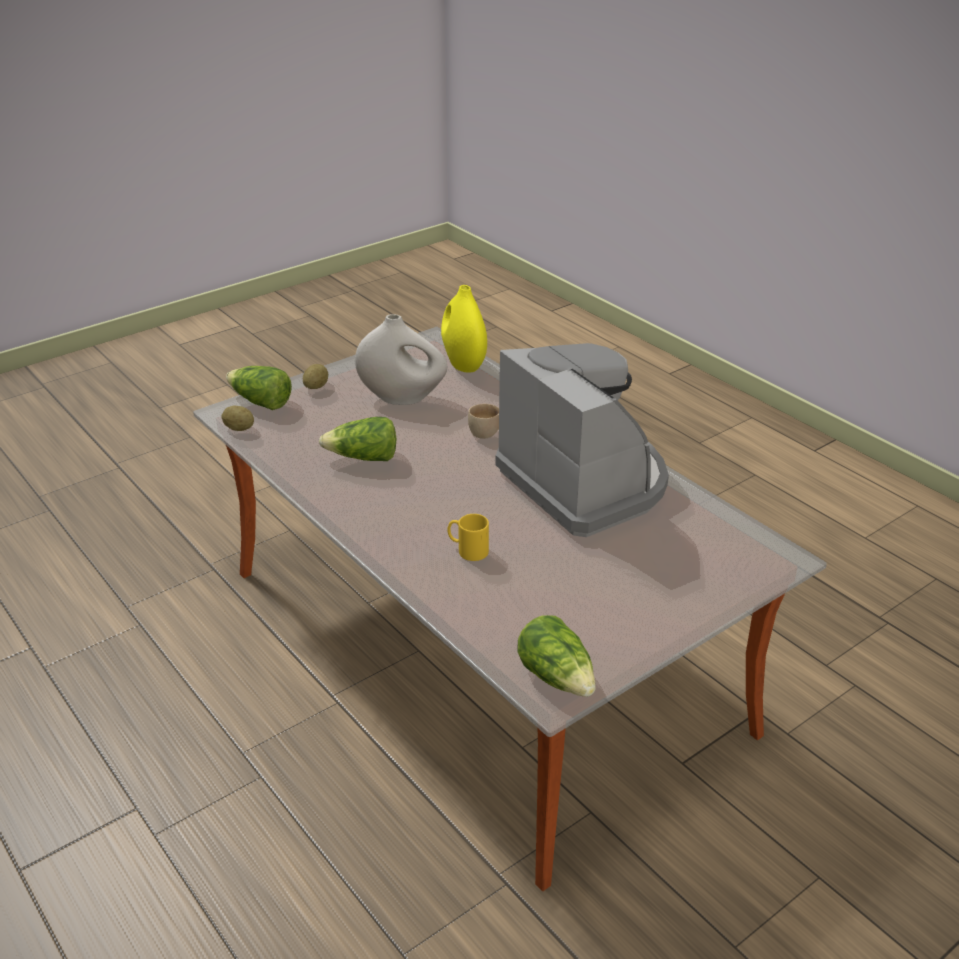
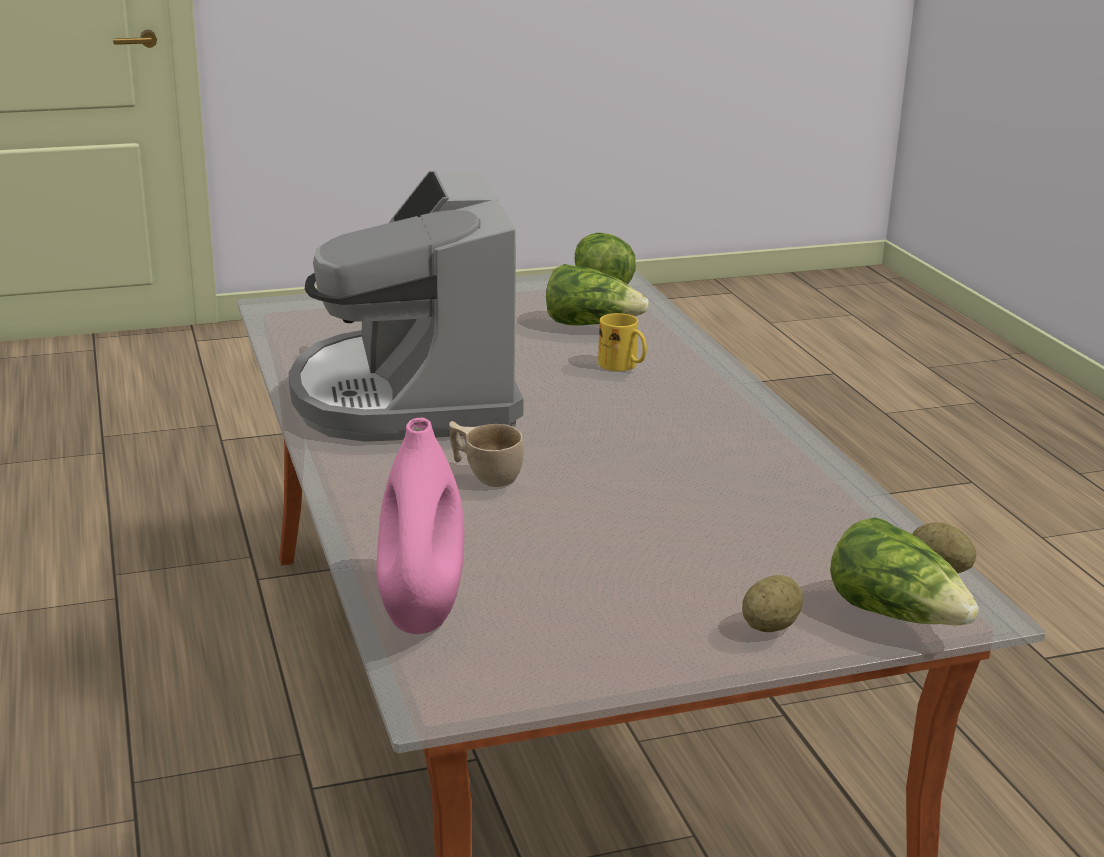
camera: 160 degrees left, 10 degrees down
lettuce [319,417,396,461] -> lettuce moved to [546,264,649,326]
white vase [355,314,447,405] -> none
yellow vase [441,285,487,373] -> pink vase [376,418,464,634]

